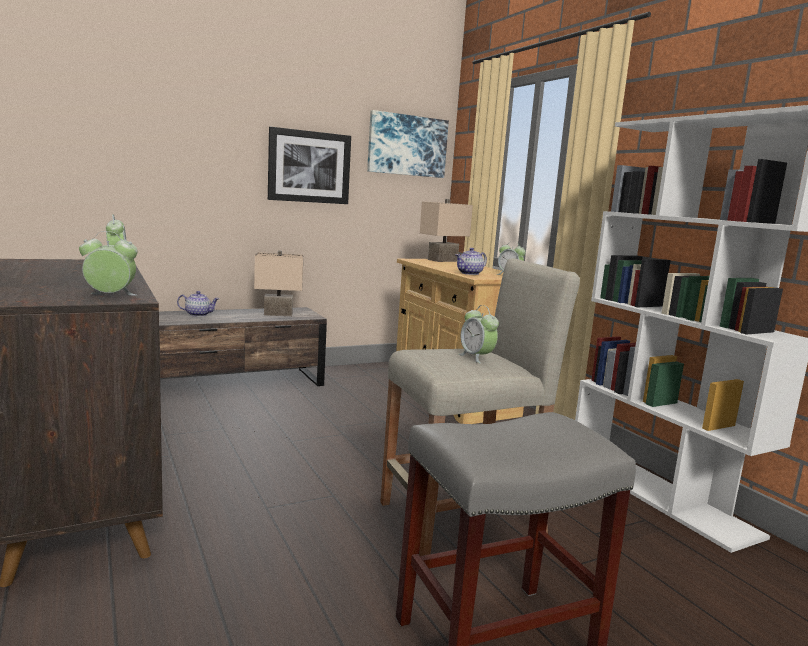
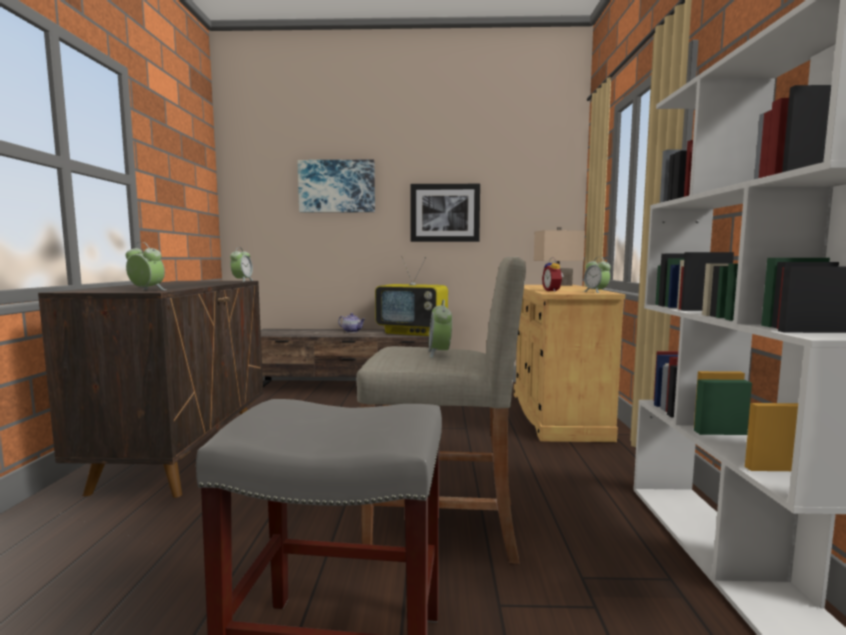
camera: 30 degrees right, 5 degrees down
beige table lamp [254,250,303,316] -> television [375,256,448,336]
picture [367,110,449,178] -> picture moved to [298,160,375,212]
teapot [456,248,487,275] -> alarm clock [542,257,564,292]

